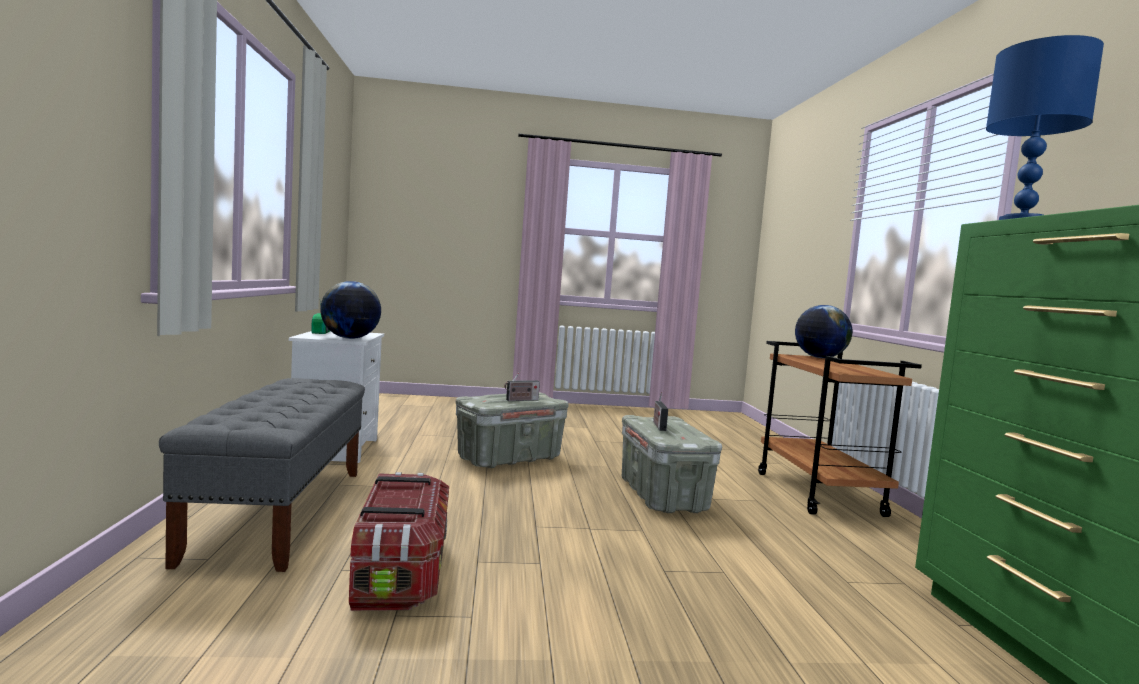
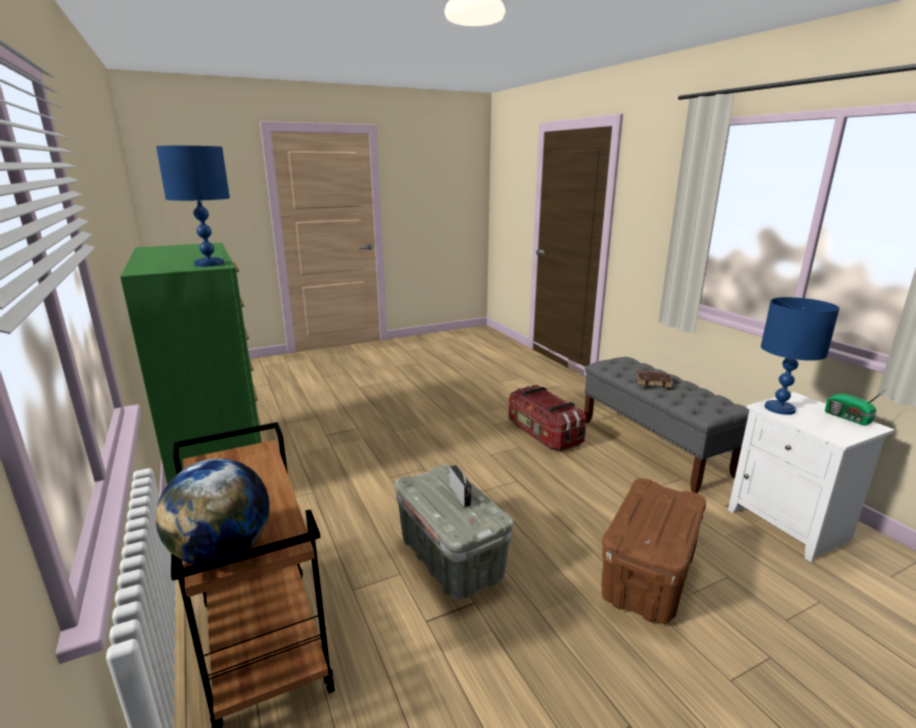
camera: 160 degrees right, 15 degrees up
globe [320,281,381,339] -> blue table lamp [761,297,840,415]
grey storage box [455,392,569,468] -> brown storage box [601,478,706,624]
radio [504,371,540,401] -> none
none -> brown book [637,371,673,388]

